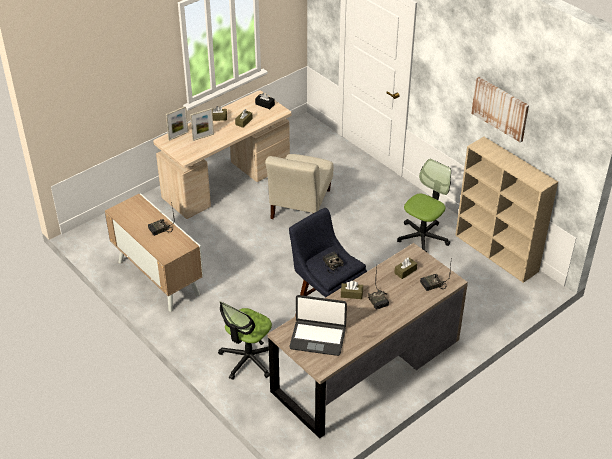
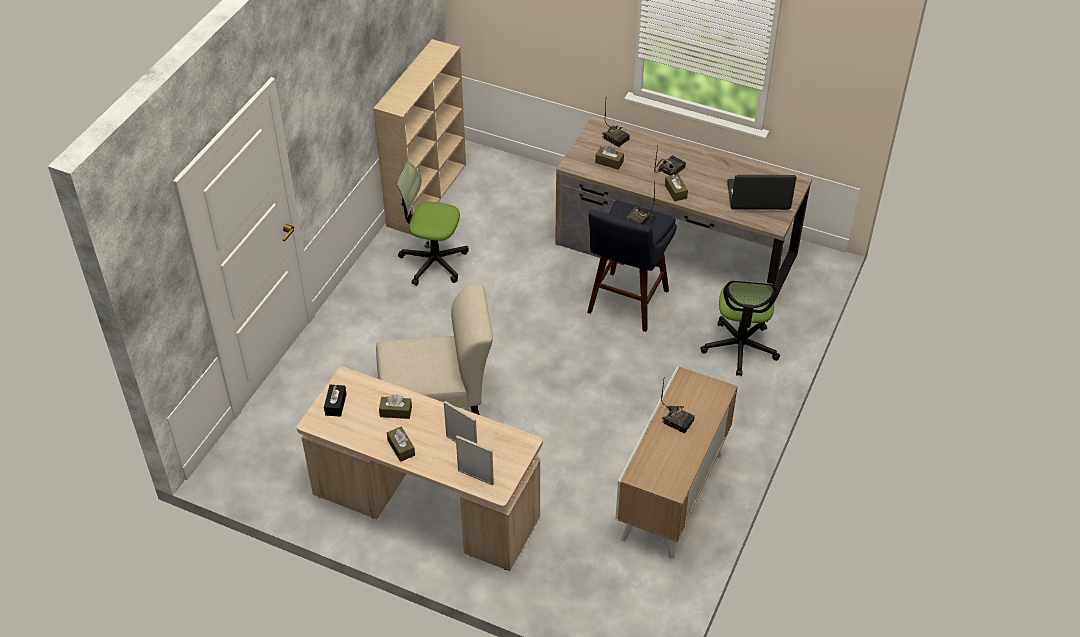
camera: 115 degrees left, 5 degrees up
office chair [218,301,272,380] -> office chair turned 90 degrees clockwise [700,280,780,376]
laptop [289,295,347,356] -> laptop turned 75 degrees counterclockwise [727,175,797,210]
picture [471,76,529,143] -> none

